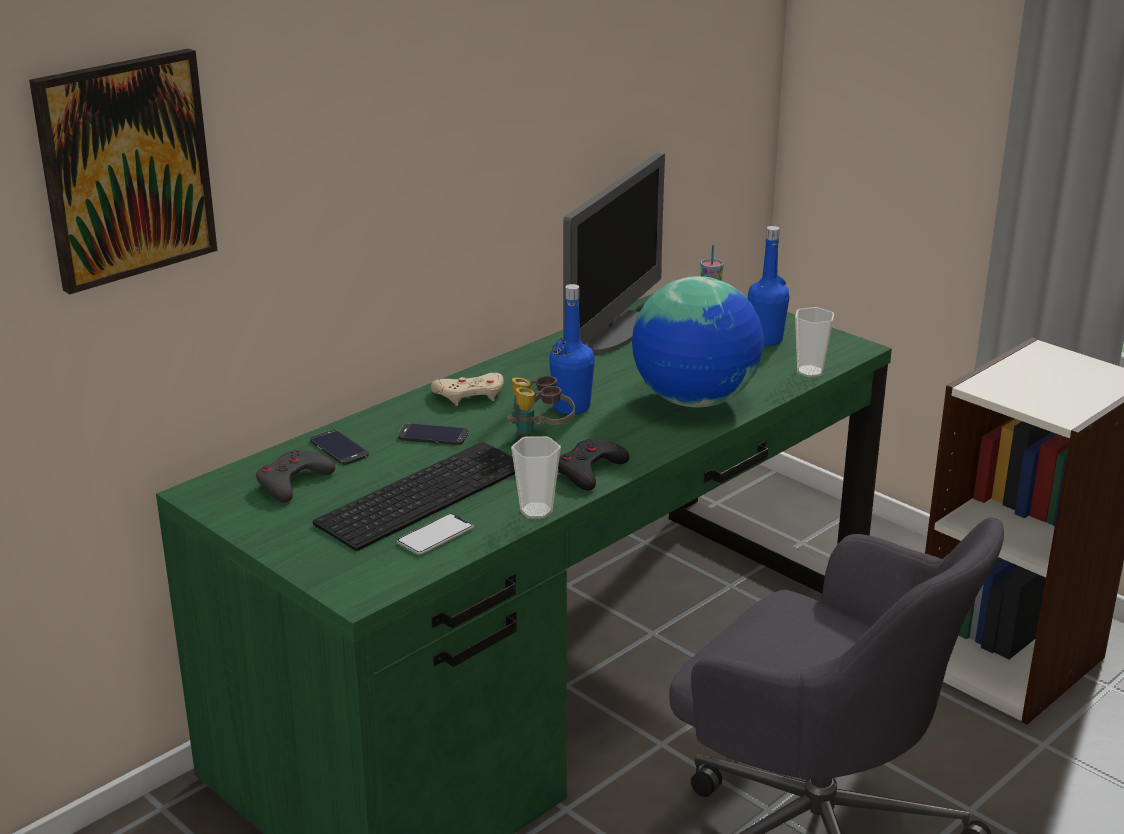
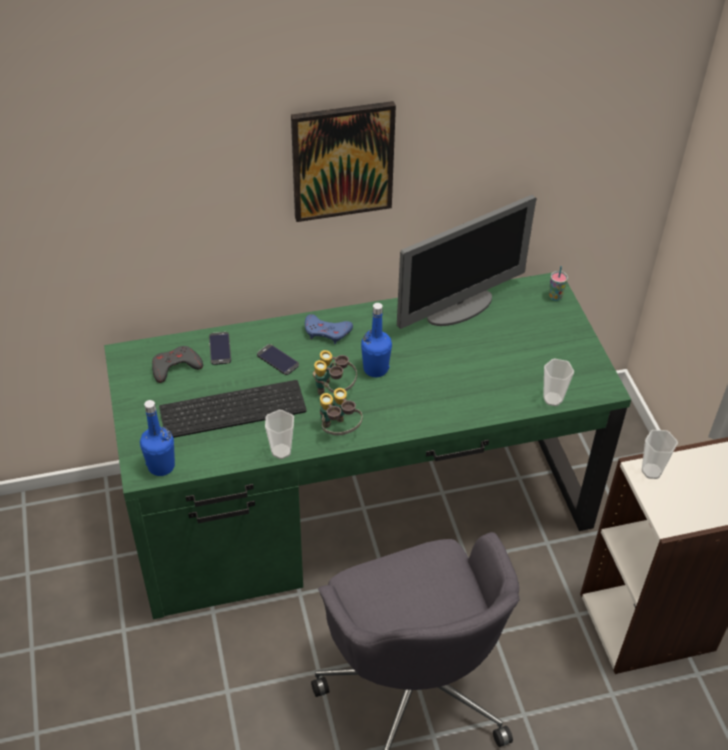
camera: 30 degrees right, 20 degrees up
picture [29,49,217,294] -> picture moved to [291,101,396,222]
phone [397,514,474,555] -> none
beige game controller [431,373,504,406] -> blue game controller [305,314,353,344]
black game controller [558,439,630,491] -> binoculars [320,388,362,435]
globe [632,276,764,408] -> none
blue bottle [748,226,790,346] -> blue bottle moved to [140,400,175,476]
none -> cup [642,430,678,479]

